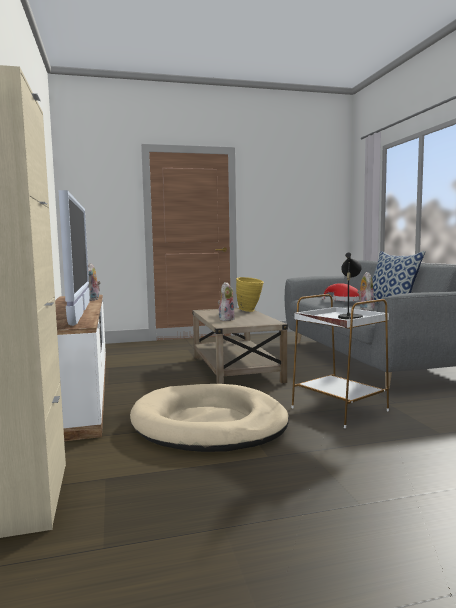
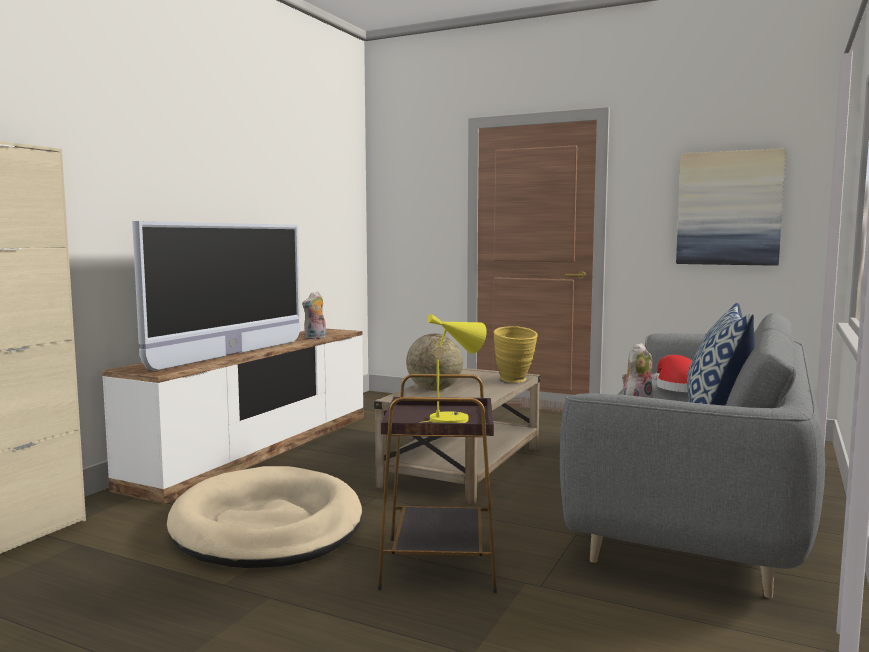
camera: 40 degrees right, 0 degrees up
plush toy [218,282,234,321] -> globe [406,334,463,390]
white side table [292,294,389,428] -> brown side table [377,374,497,593]
black table lamp [338,252,363,320] -> yellow table lamp [424,314,487,423]
none -> picture [676,148,786,266]

